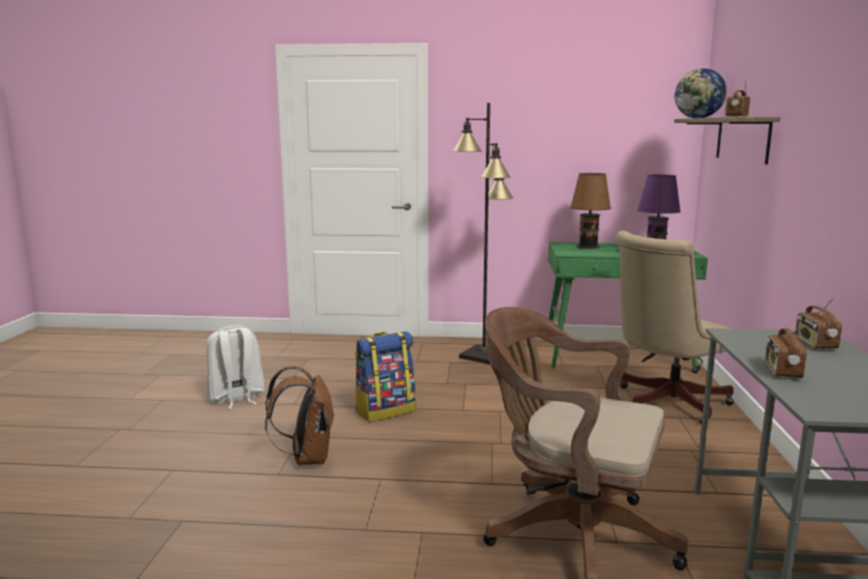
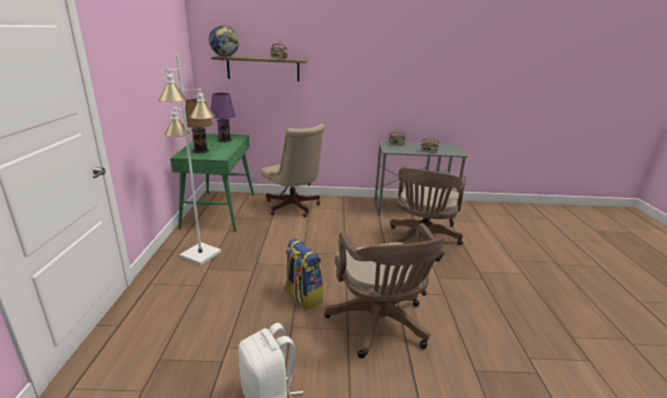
camera: 95 degrees left, 10 degrees up
brown backpack [265,366,335,465] -> brown office chair [324,223,446,359]
black floor lamp [452,103,513,365] -> white floor lamp [159,54,221,265]

